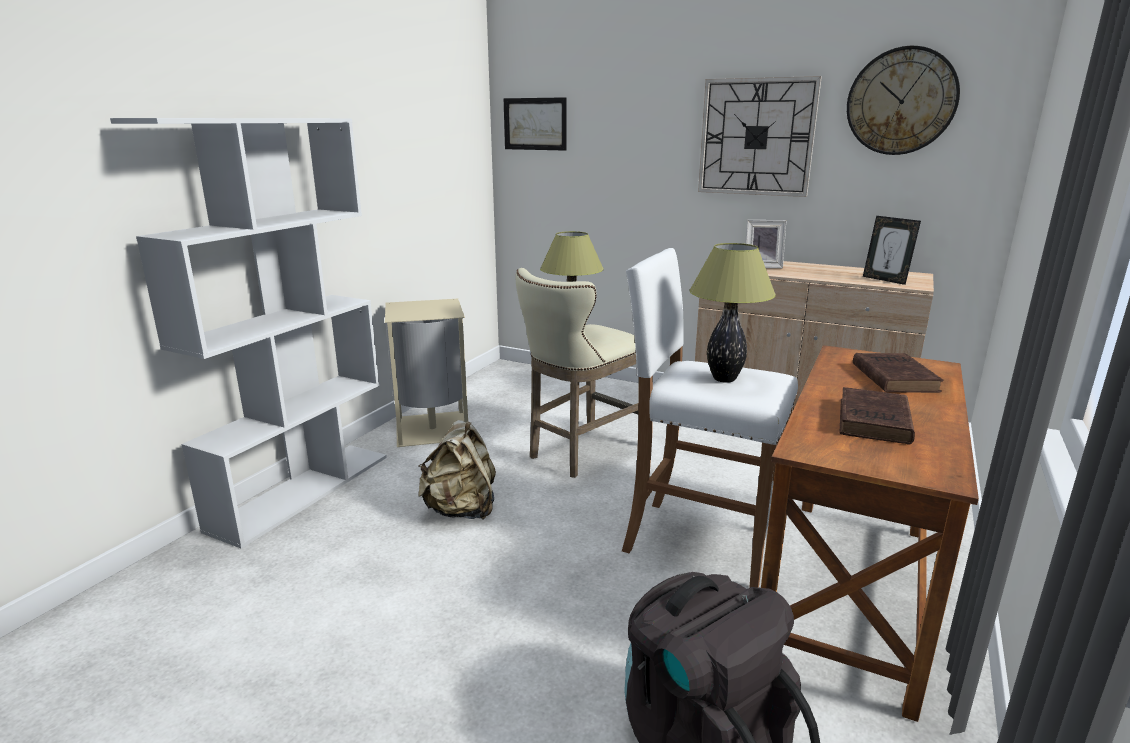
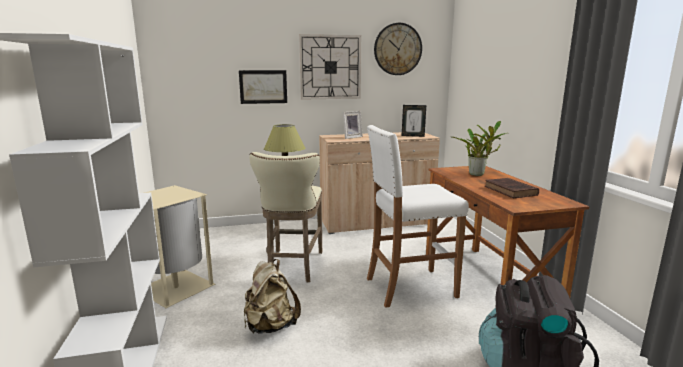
camera: 40 degrees left, 5 degrees down
picture [503,97,566,151] -> picture moved to [239,70,287,104]
table lamp [689,243,776,383] -> none
brown book [853,353,944,393] -> potted plant [452,121,507,176]

